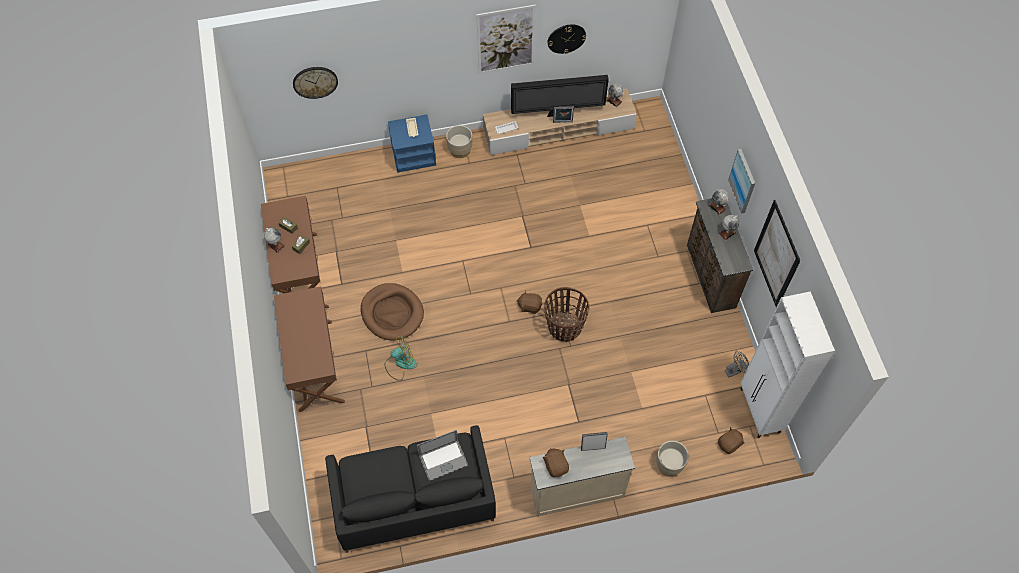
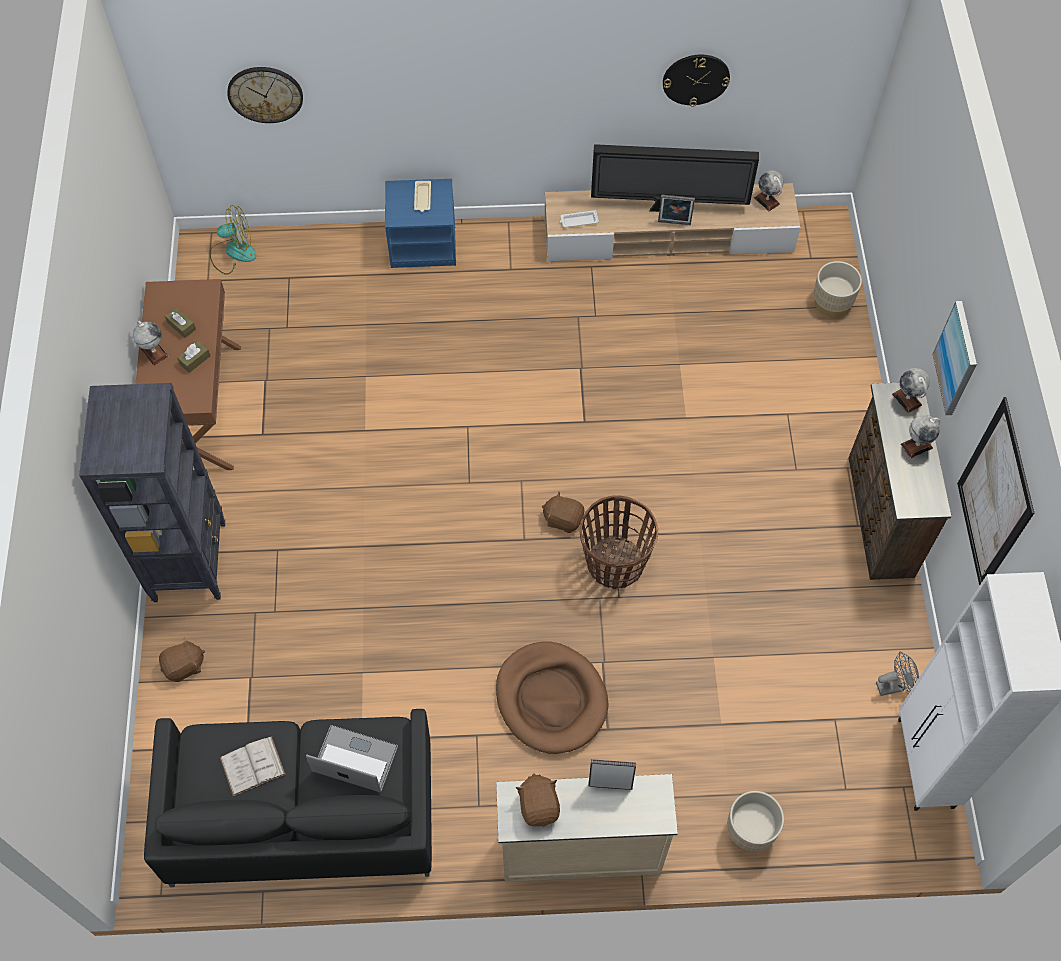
camera: 10 degrees right, 0 degrees up
brown console table [274,286,345,412] -> black bookcase [79,383,225,602]
brown dog bed [361,283,424,340] -> brown dog bed moved to [496,641,608,754]
fan [385,335,417,381] -> fan moved to [210,205,256,275]
laptop [417,430,468,481] -> laptop turned 150 degrees counterclockwise [306,725,398,792]
beige planter [446,125,472,158] -> beige planter moved to [814,261,862,317]
picture [476,5,536,74] -> none
brown plush toy [718,427,745,454] -> brown plush toy moved to [159,637,205,682]
none -> white book [220,736,286,796]

